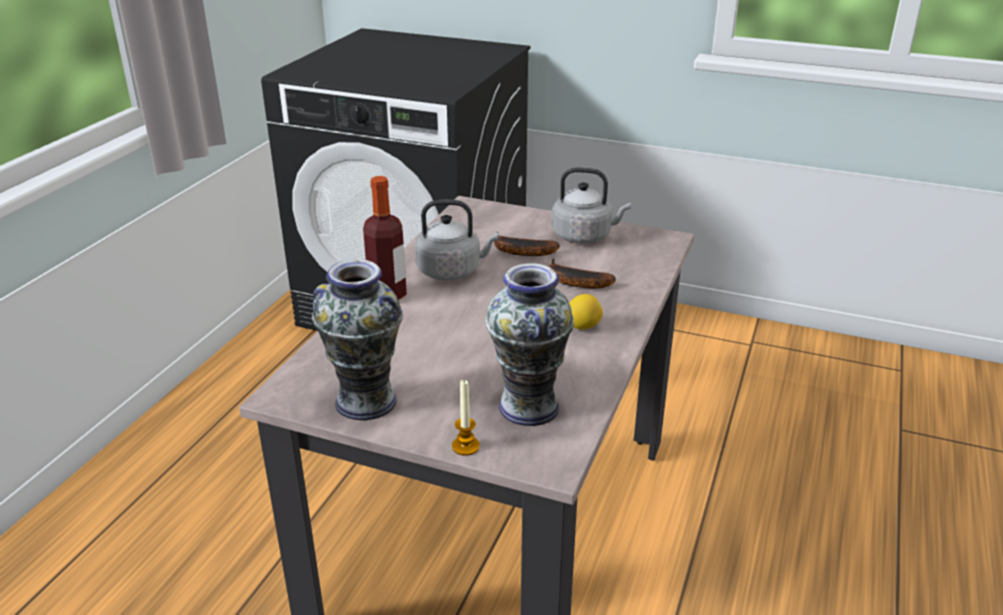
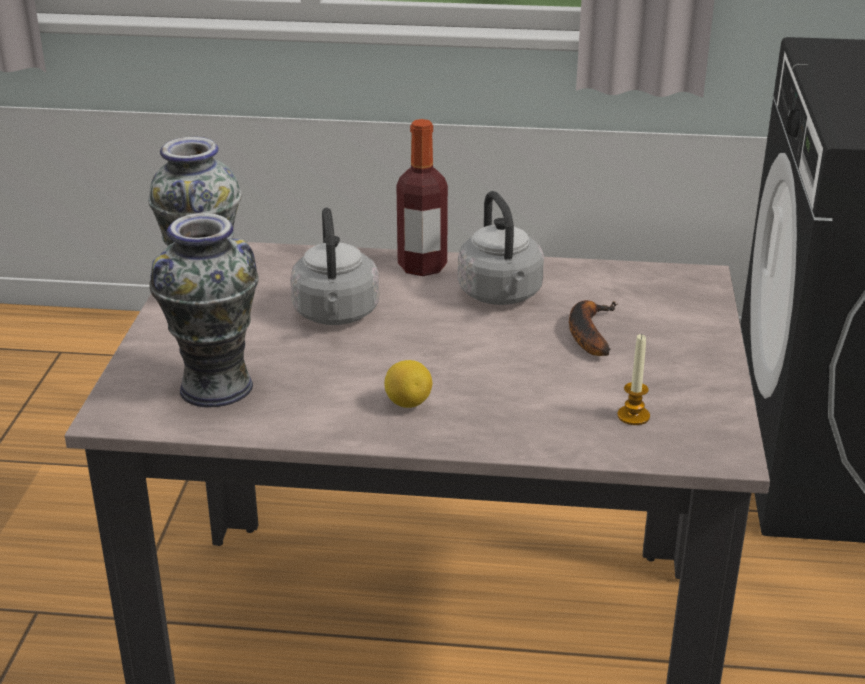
camera: 75 degrees right, 0 degrees up
candle [452,380,480,456] -> candle moved to [617,334,650,425]
banana [548,259,616,289] -> none
grey kettle [552,167,631,243] -> grey kettle moved to [290,207,379,325]

